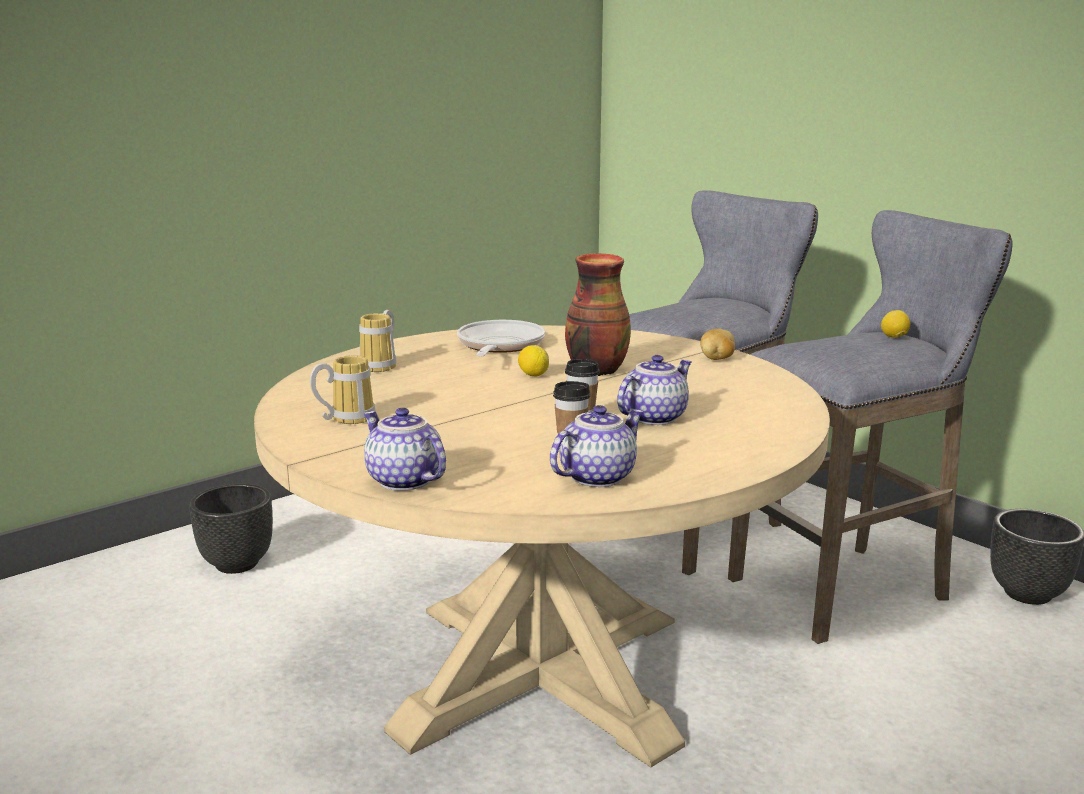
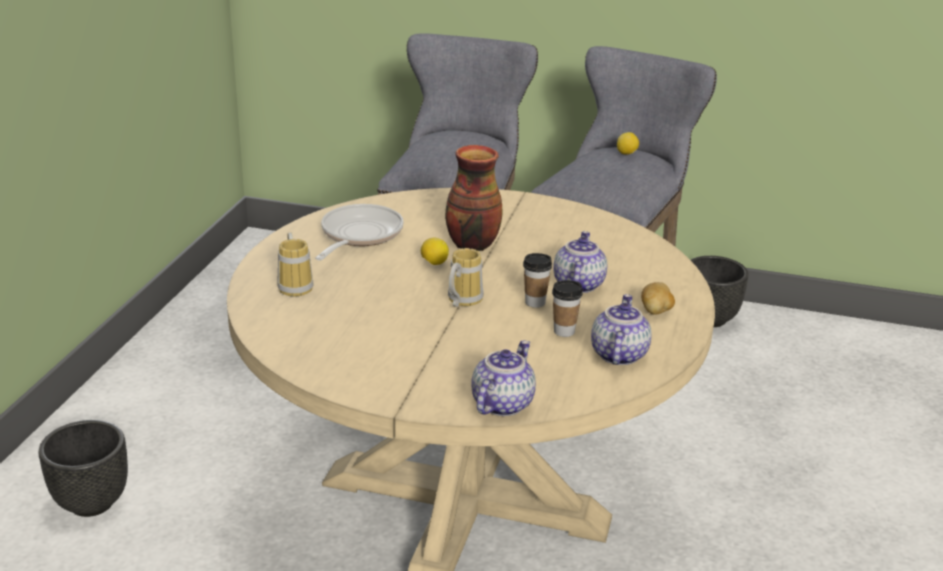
camera: 35 degrees left, 10 degrees up
mug [310,355,375,424] -> mug moved to [448,248,484,307]
teapot [363,408,446,491] -> teapot turned 105 degrees clockwise [471,341,536,416]
frying pan [457,320,545,357] -> frying pan turned 45 degrees clockwise [315,204,404,261]
potato [700,328,735,360] -> potato moved to [641,282,675,315]

